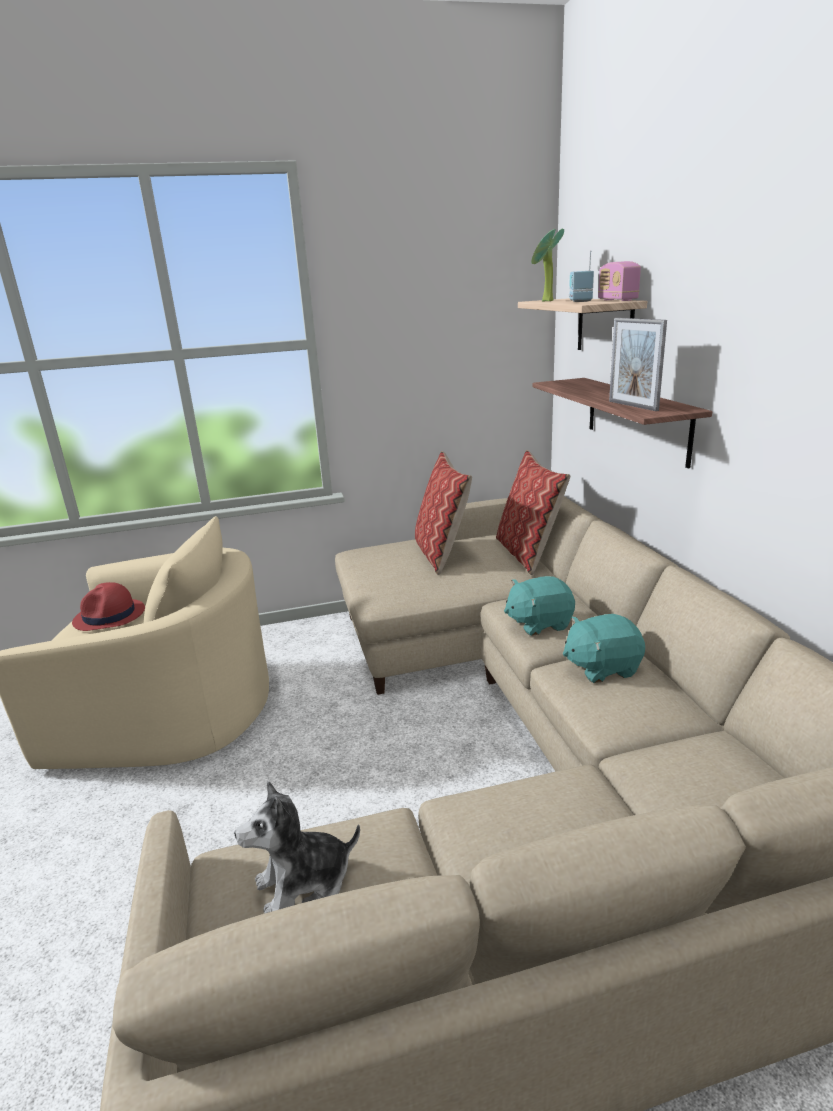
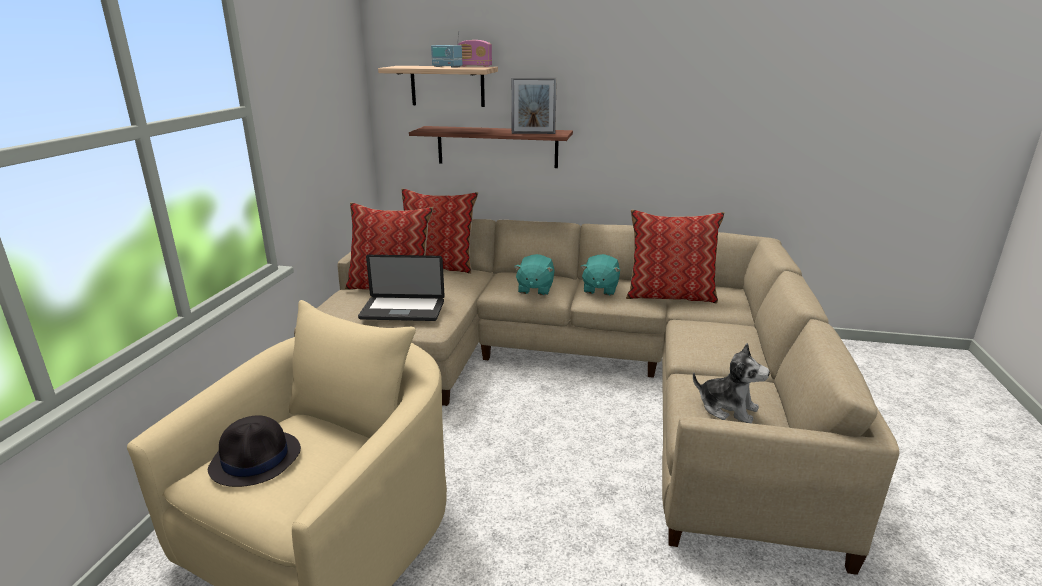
camera: 65 degrees left, 0 degrees up
red hat [72,582,145,631] -> black hat [208,415,301,487]
plush toy [234,781,360,913] -> plush toy turned 60 degrees counterclockwise [693,343,770,423]
potted plant [531,229,564,302] -> none
none -> laptop [358,255,445,321]
none -> pillow [626,210,725,304]

